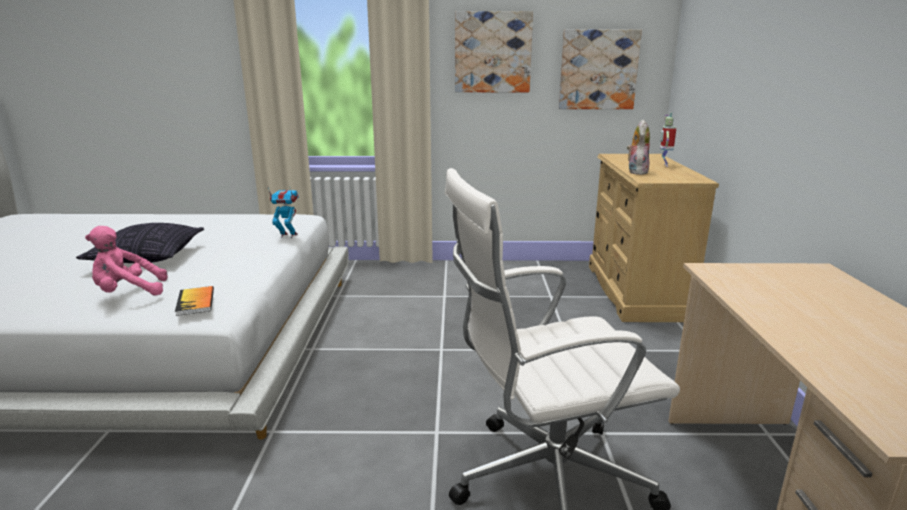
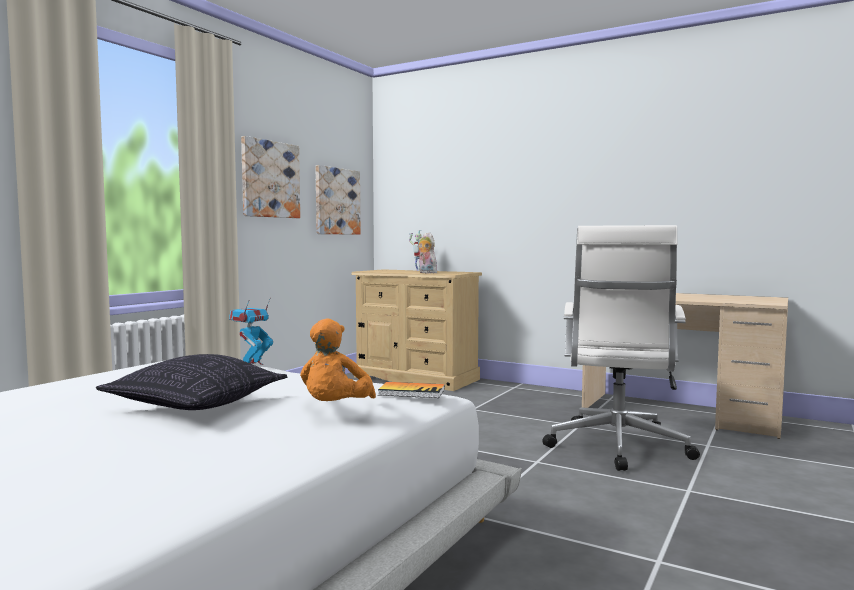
camera: 60 degrees left, 15 degrees down
pink plush toy [85,226,168,296] -> orange plush toy [300,319,376,401]

